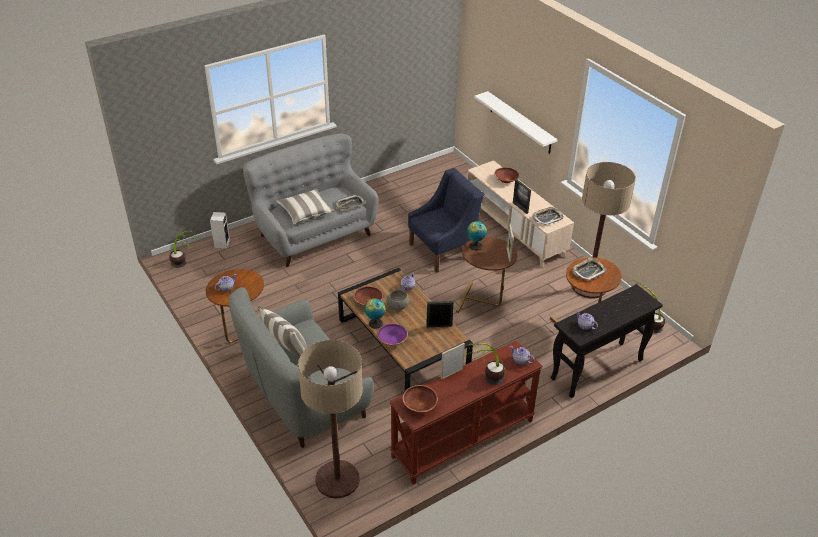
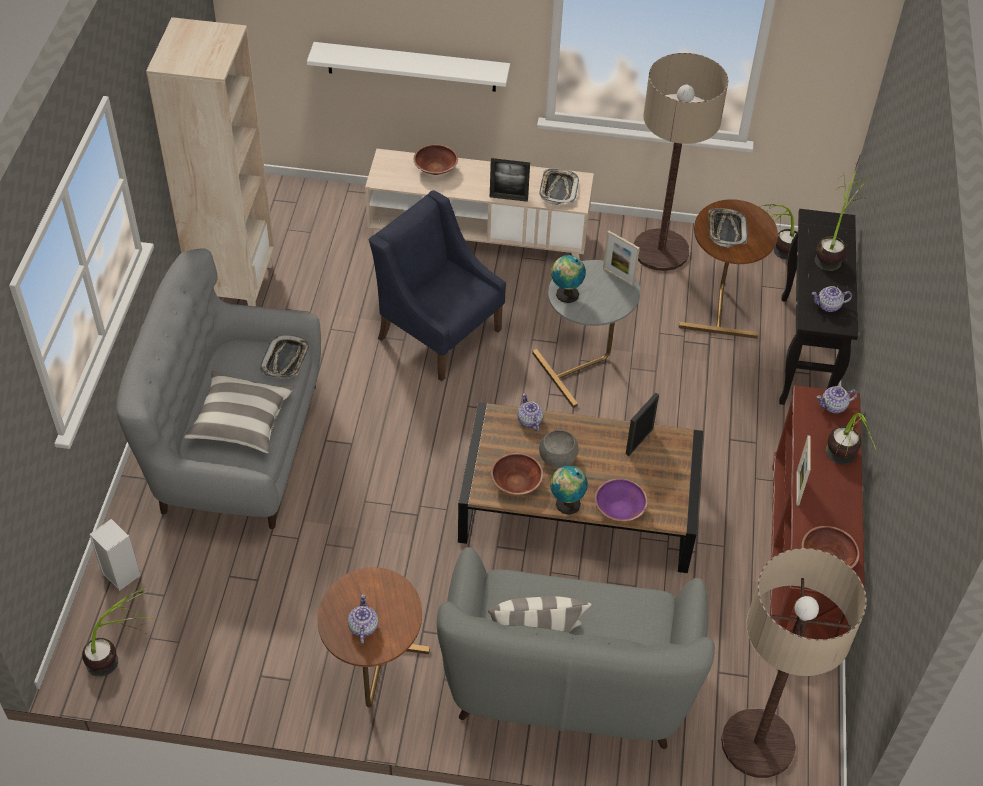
camera: 50 degrees left, 10 degrees up
blue armchair [408,168,484,273] -> blue armchair turned 60 degrees counterclockwise [369,190,506,381]
brown side table [456,237,517,313] -> grey side table [532,260,641,408]
none -> beige bookcase [146,17,274,306]
none -> potted plant [815,154,870,271]

